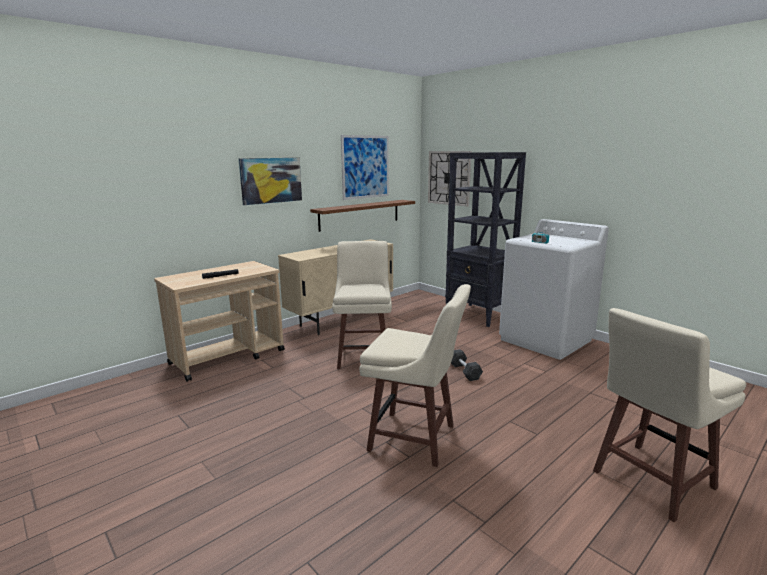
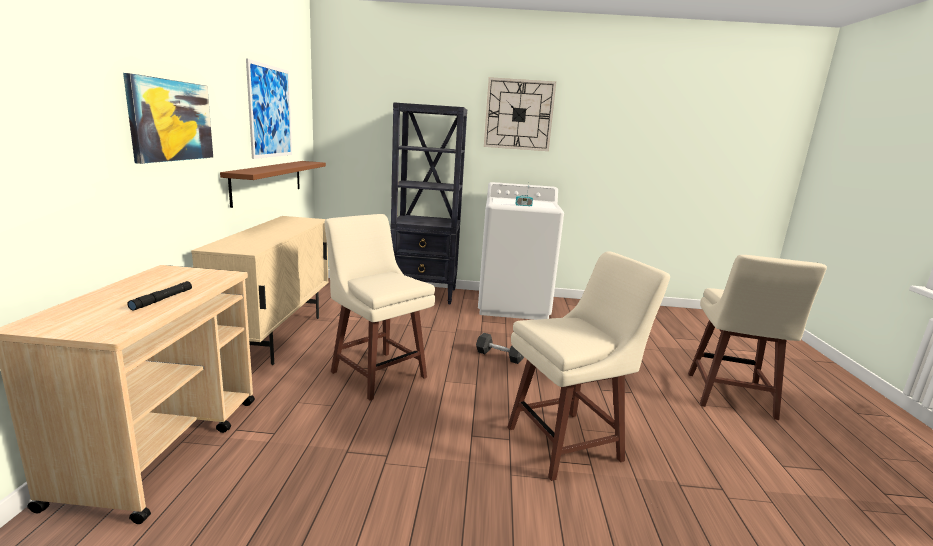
camera: 45 degrees left, 0 degrees up
wall clock [428,151,472,207] -> wall clock moved to [484,77,556,151]

